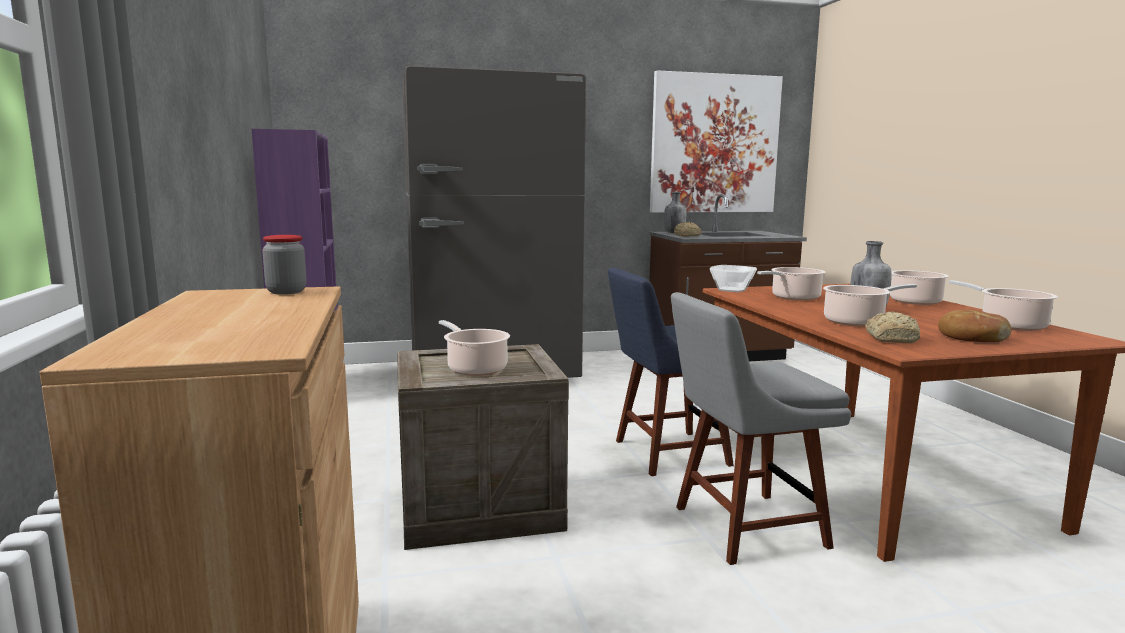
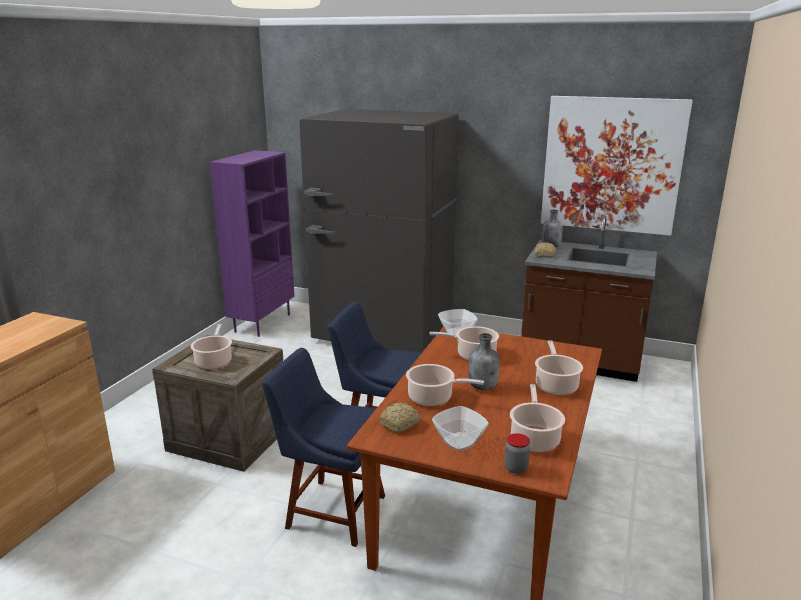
camera: 35 degrees right, 10 degrees up
jar [262,235,306,294] -> jar moved to [504,433,530,474]
grey chair [671,292,851,565] -> blue chair [262,348,385,547]
bread [938,309,1011,342] -> bowl [432,406,489,451]

